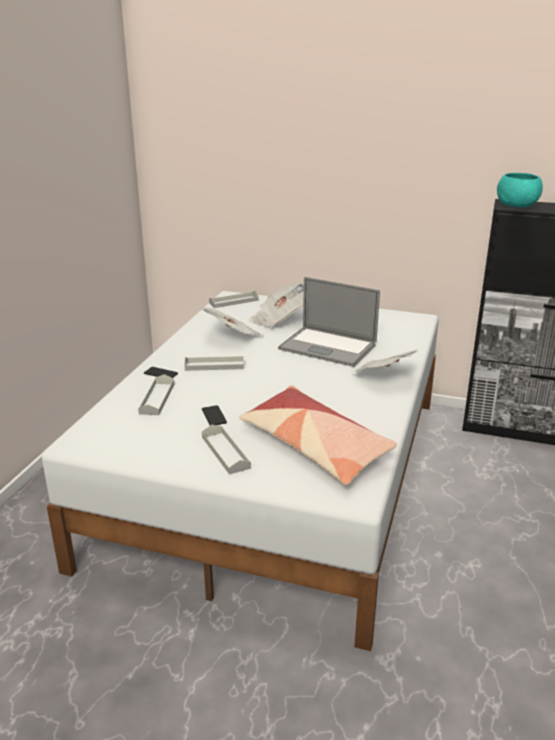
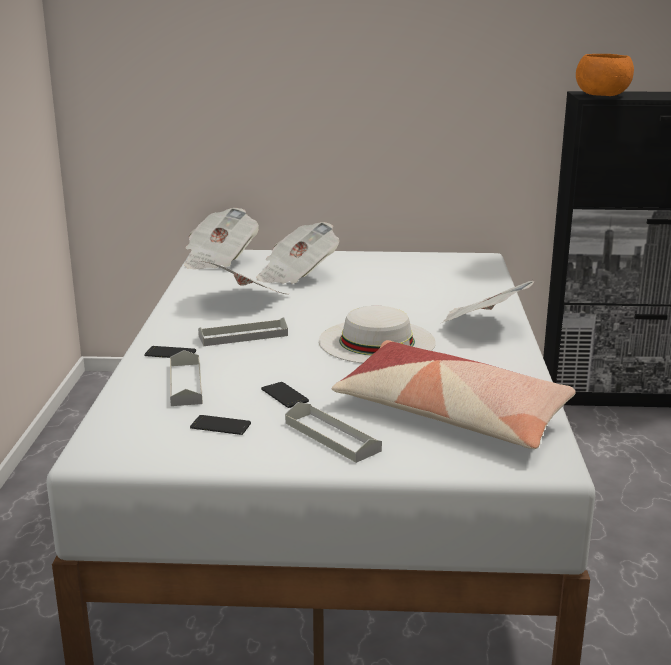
camera: 15 degrees left, 5 degrees down
grey tray [209,290,259,308] -> newspaper [184,208,259,269]
laptop [278,277,380,367] -> none
turquoise bowl [497,173,543,208] -> orange bowl [576,54,634,96]
none -> phone [190,415,251,435]
none -> white hat [319,306,436,363]

